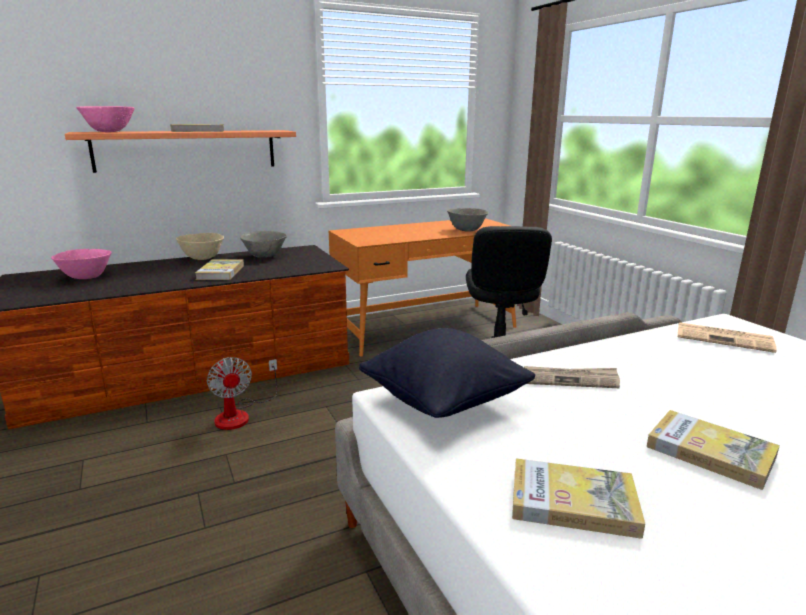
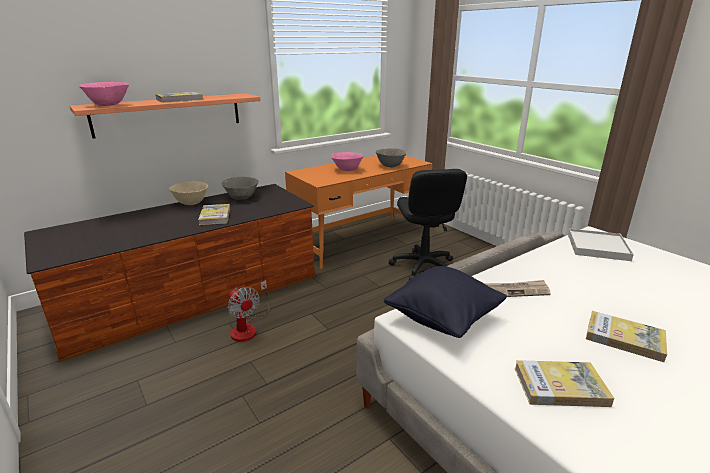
camera: 10 degrees left, 5 degrees up
pink bowl [51,249,112,279] -> pink bowl moved to [331,152,364,171]
newspaper [678,322,777,353] -> white tray [568,229,634,261]

